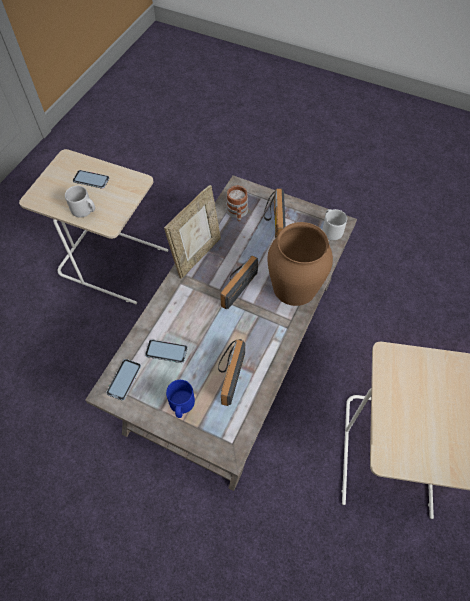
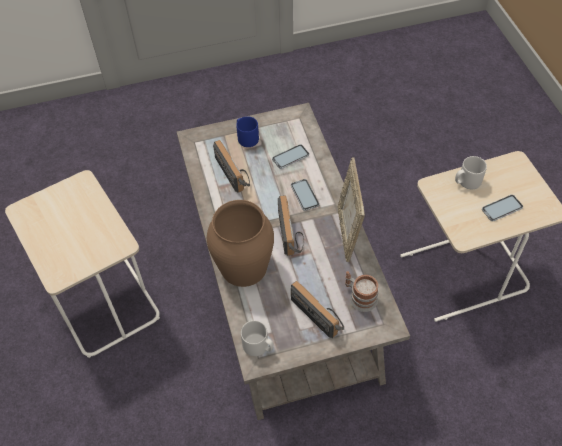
camera: 140 degrees right, 5 degrees down
phone [106,359,141,400] -> phone moved to [291,179,319,211]

